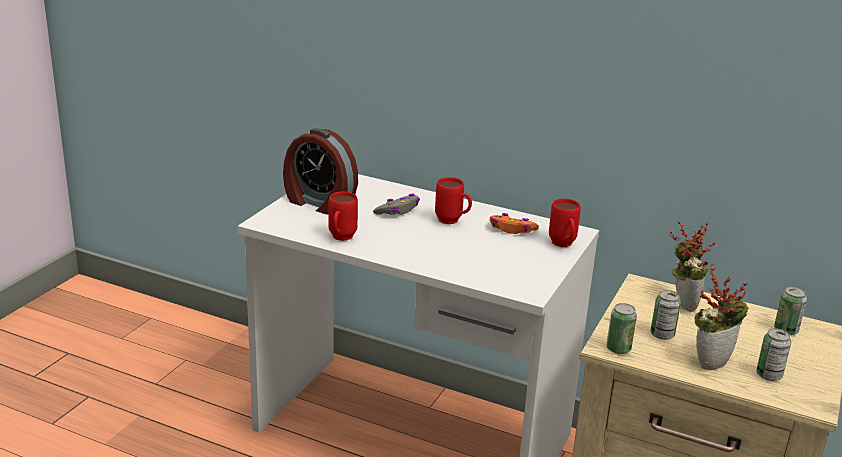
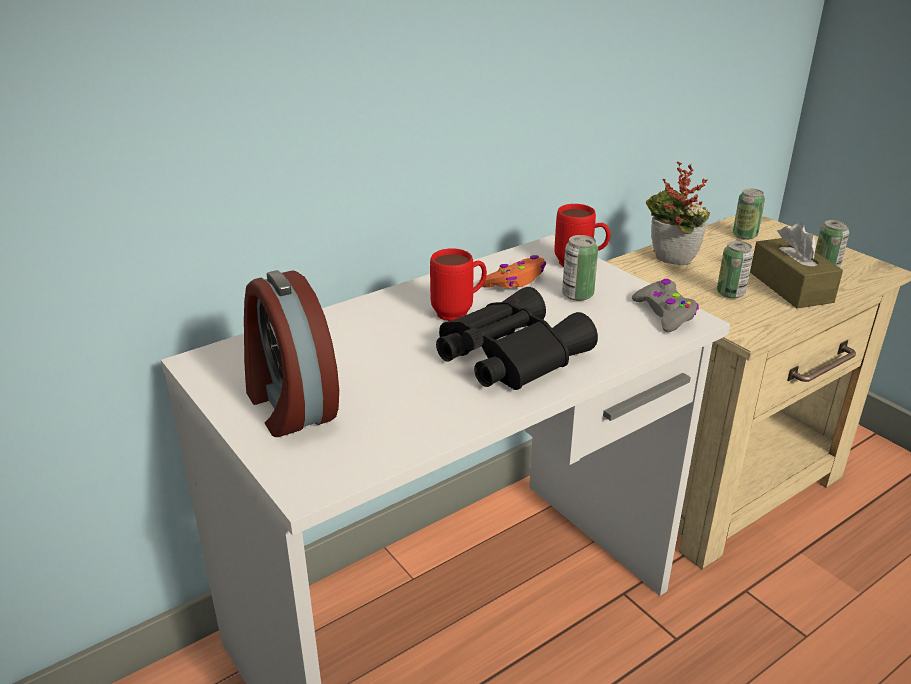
camera: 60 degrees left, 5 degrees up
alarm clock [283,128,358,214] -> alarm clock turned 90 degrees clockwise [244,270,339,437]
red mug [328,192,358,241] -> none
grey game controller [373,193,420,215] -> grey game controller moved to [632,279,699,332]
can [606,303,637,354] -> can moved to [562,235,598,301]
potted plant [694,263,749,370] -> brown tissue box [750,222,843,308]
none -> black binoculars [436,287,598,390]

